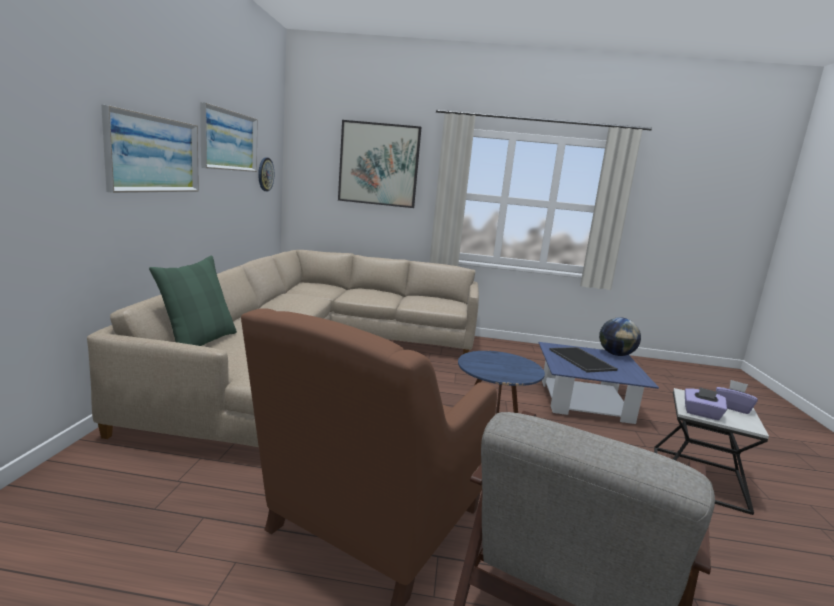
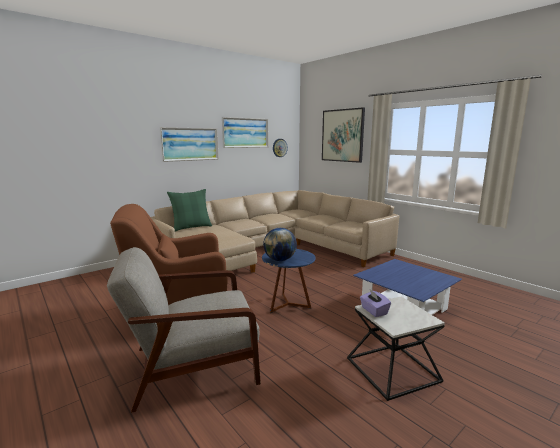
camera: 45 degrees right, 0 degrees up
tray [549,347,617,373] -> none
globe [599,318,641,356] -> globe moved to [263,228,297,261]
purple tissue box [716,380,758,414] -> none

